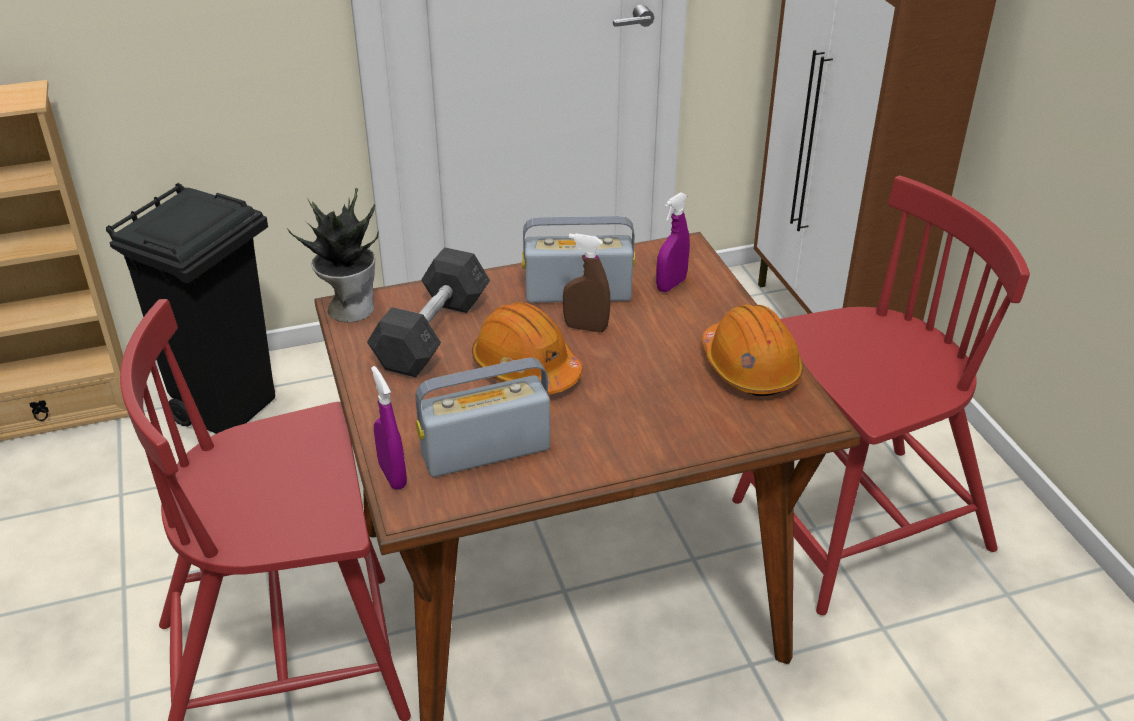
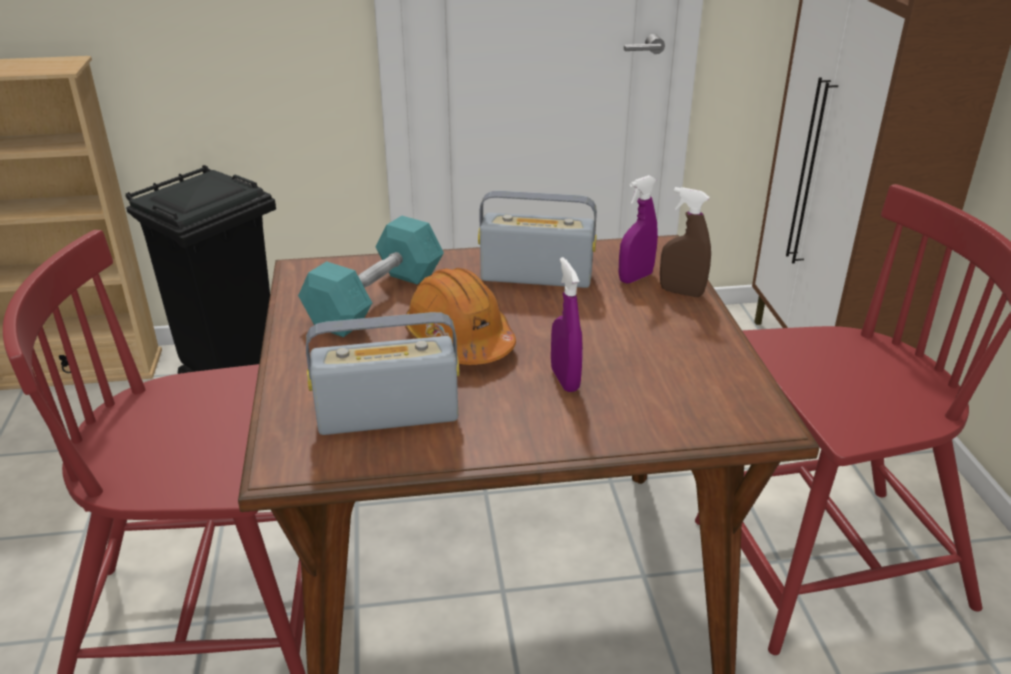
camera: 10 degrees right, 5 degrees down
potted plant [287,188,379,322] -> none
grey dumbbell [367,247,490,377] -> turquoise dumbbell [298,216,444,337]
purple spray bottle [371,366,407,490] -> purple spray bottle moved to [551,257,583,392]
brown spray bottle [563,233,610,332] -> brown spray bottle moved to [660,187,711,297]
orange hard hat [702,304,804,396] -> none

